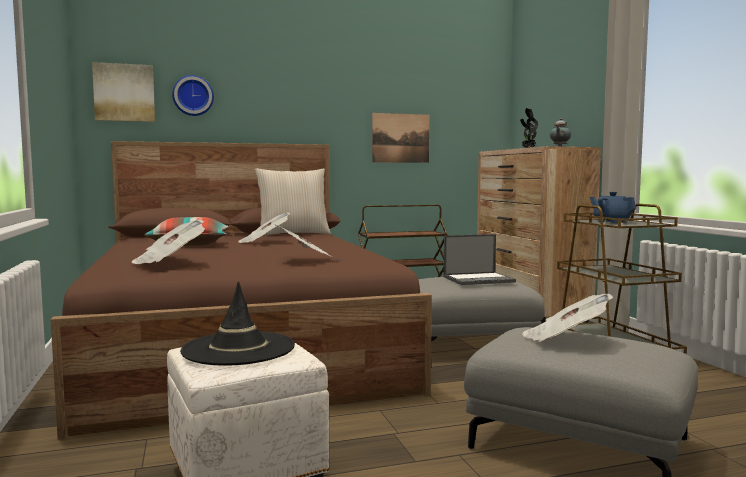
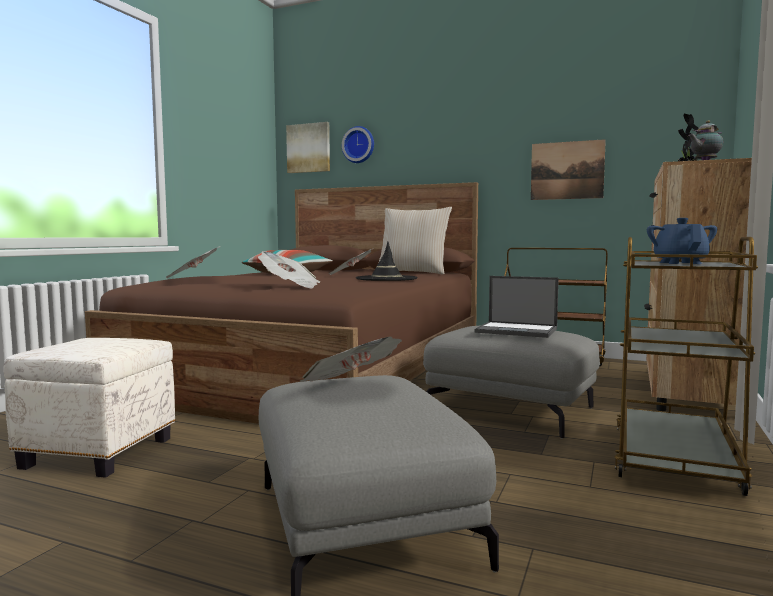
camera: 40 degrees right, 0 degrees up
black hat [180,281,295,366] -> black hat moved to [356,242,418,281]

